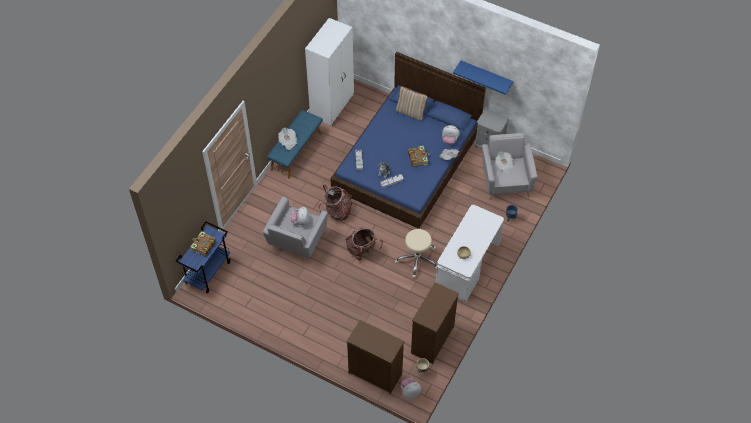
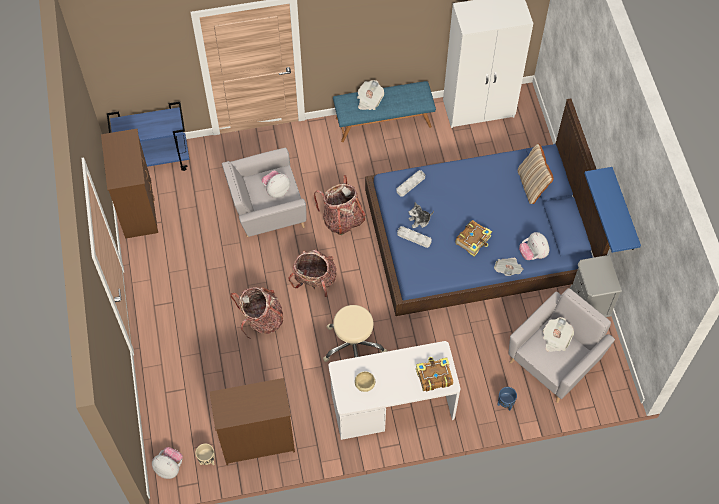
camera: 50 degrees right, 5 degrees up
book [190,231,216,256] -> book moved to [416,357,453,392]
brown dresser [346,320,405,394] -> brown dresser moved to [101,129,158,239]
none -> backpack [230,287,283,339]

